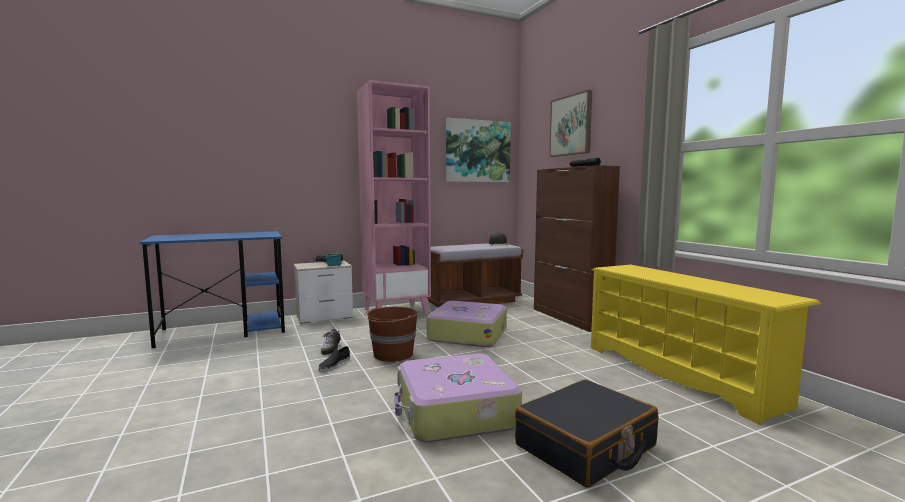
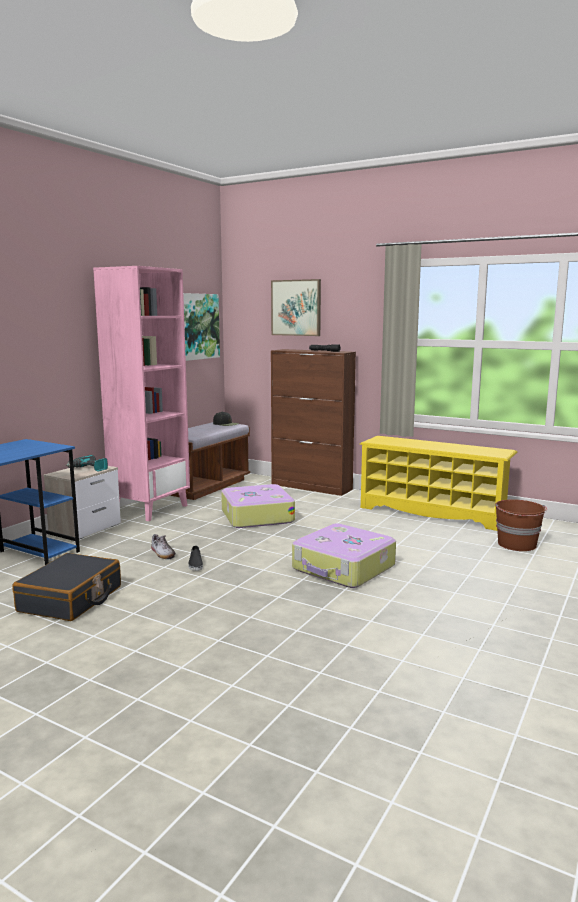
camera: 35 degrees left, 5 degrees up
brown bucket [365,307,418,362] -> brown bucket moved to [495,499,547,551]
black suitcase [515,379,658,488] -> black suitcase moved to [12,553,121,621]

